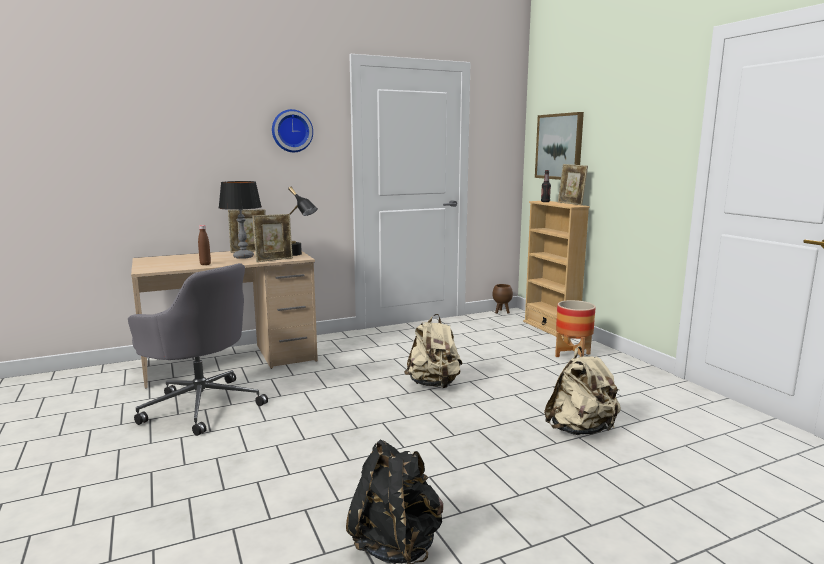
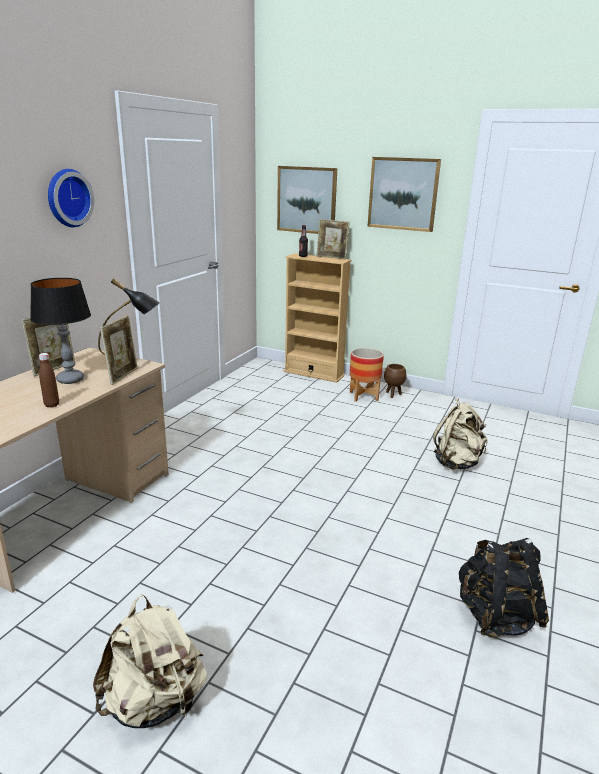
camera: 40 degrees left, 10 degrees up
grey office chair [128,263,268,436] -> none
beige backpack [404,314,463,388] -> beige backpack moved to [93,594,207,728]
brown planter [492,284,513,314] -> brown planter moved to [384,364,406,398]
none -> picture [367,157,441,232]

